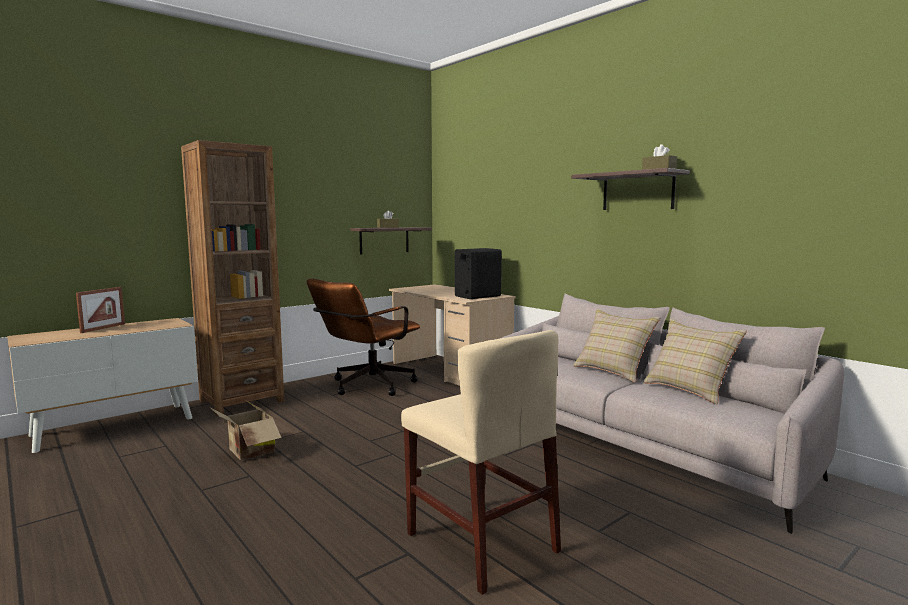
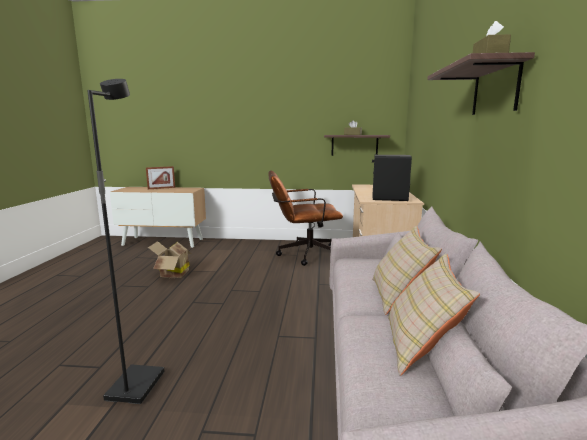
camera: 45 degrees right, 5 degrees up
brown bookcase [181,140,284,416] -> none
beige chair [401,330,561,595] -> black floor lamp [87,79,164,404]

